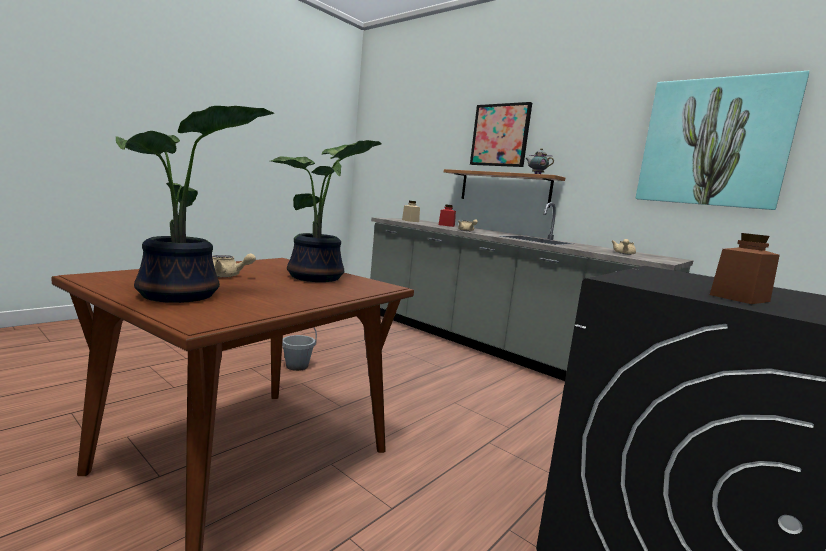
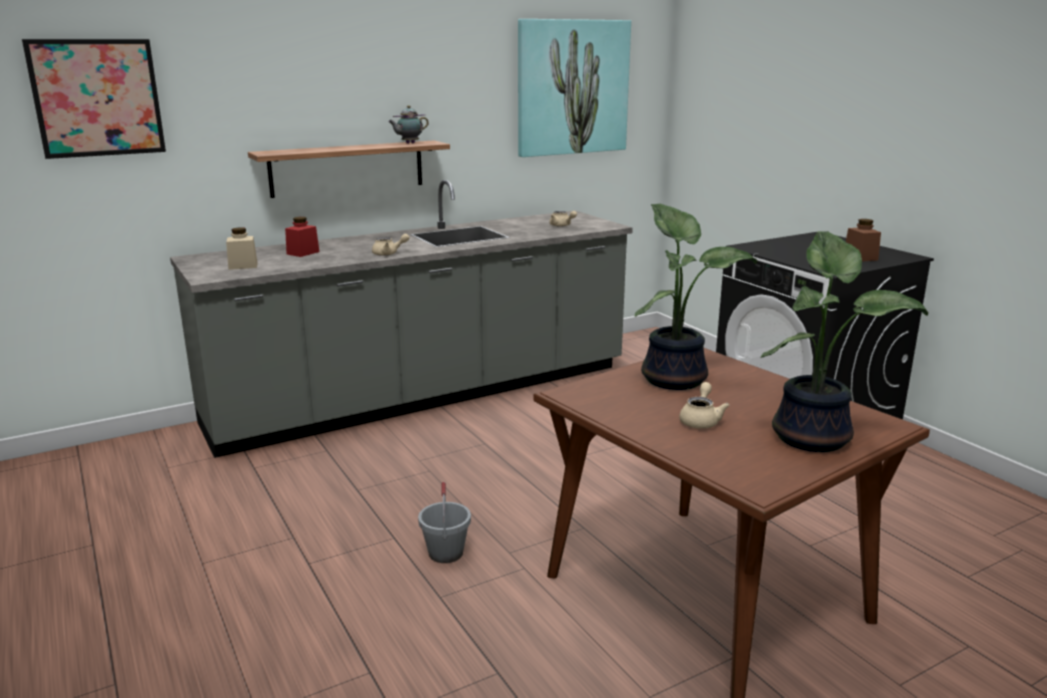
camera: 70 degrees left, 10 degrees up
picture [470,102,532,167] -> picture moved to [22,39,166,159]

